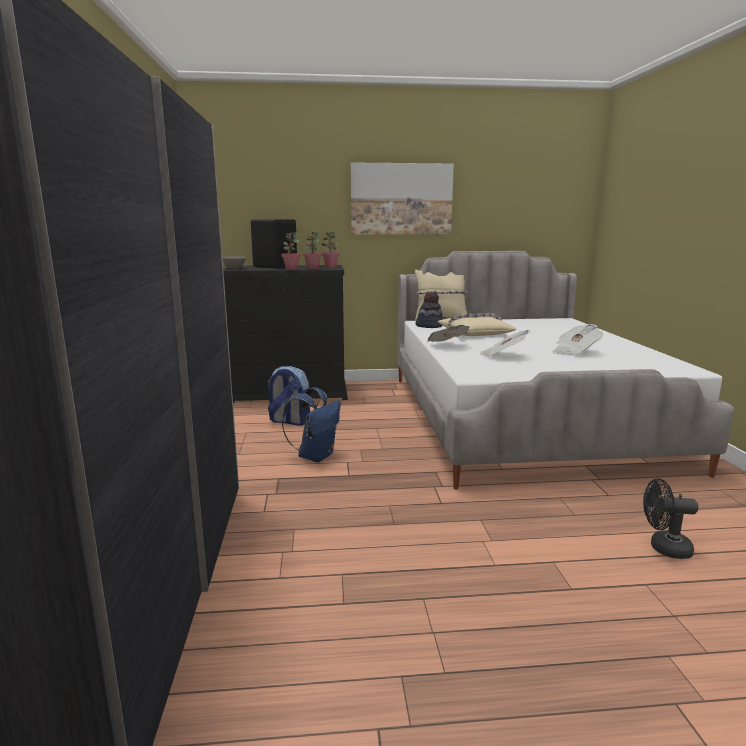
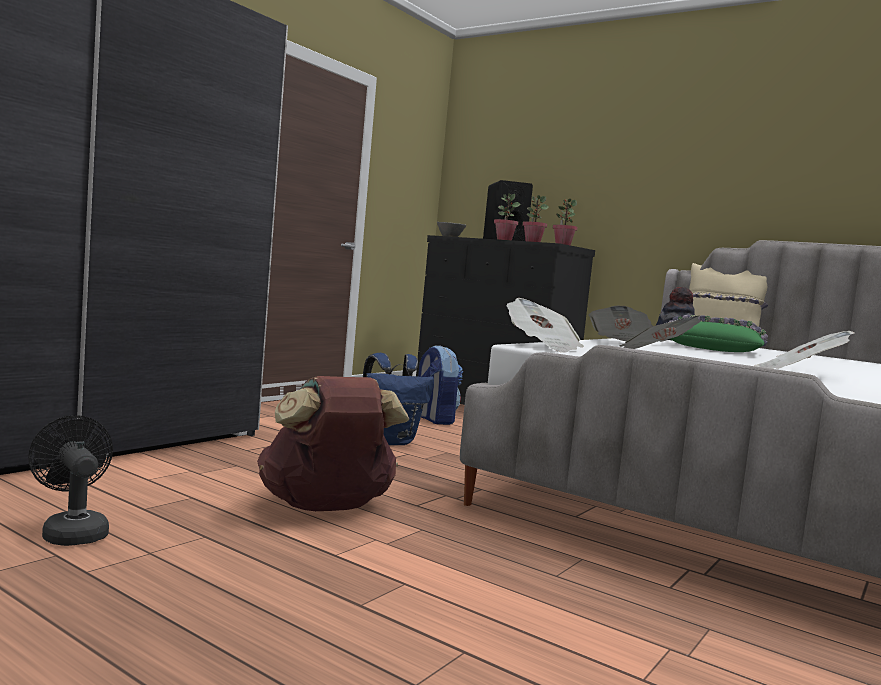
camera: 40 degrees right, 10 degrees down
picture [351,162,454,235] -> none
beige pillow [438,313,516,336] -> green pillow [669,315,768,352]
black fan [643,478,698,559] -> black fan moved to [28,415,113,546]
none -> brown backpack [257,376,409,511]
none -> newspaper [506,298,584,353]

